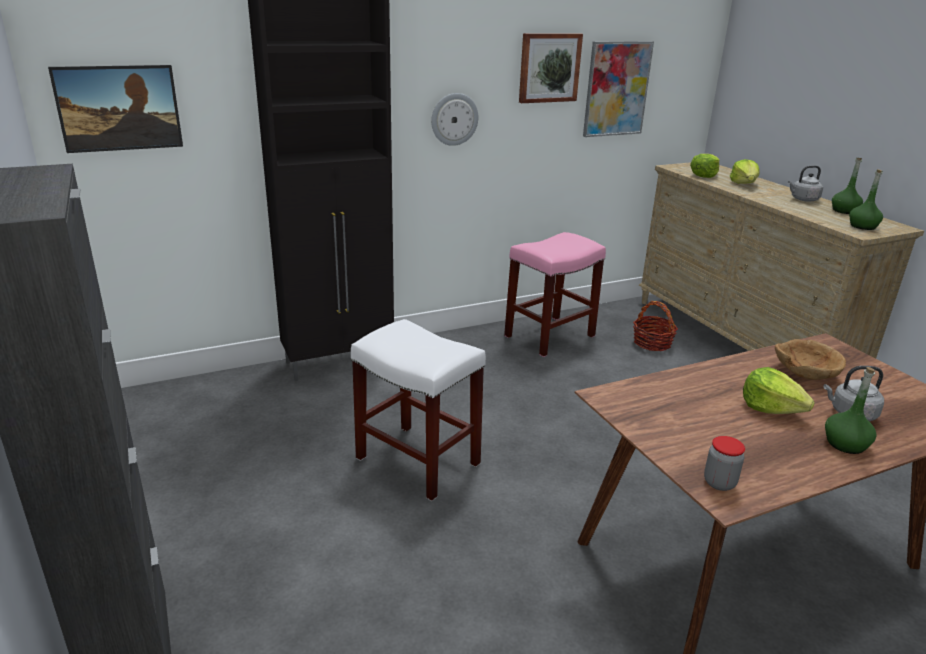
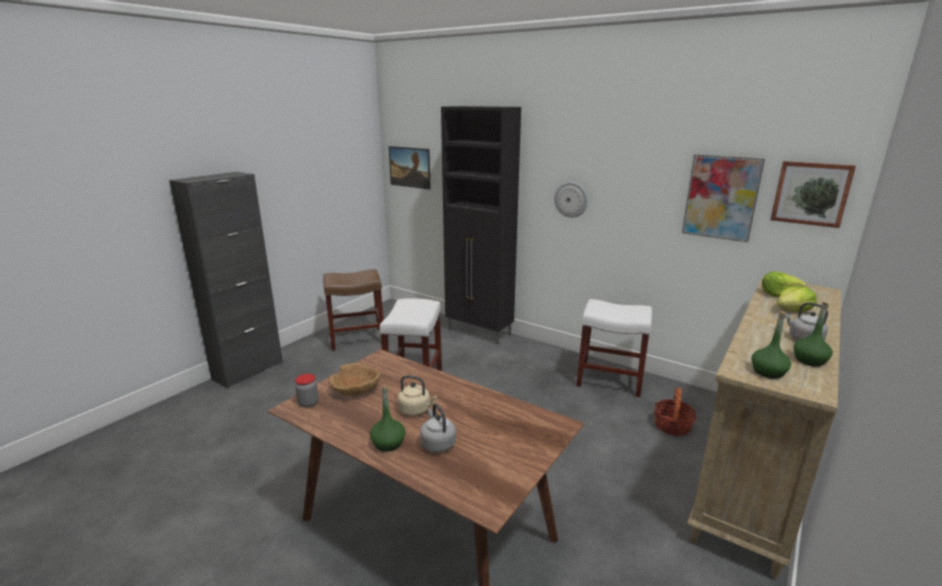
camera: 60 degrees right, 5 degrees down
pink stool [504,232,606,357] -> white stool [577,299,652,398]
picture [519,33,583,103] -> picture moved to [770,161,856,228]
lettuce [743,367,815,414] -> beige kettle [397,375,437,416]
brown bowl [775,339,846,380] -> brown bowl moved to [329,363,381,396]
none -> brown stool [323,269,383,351]

